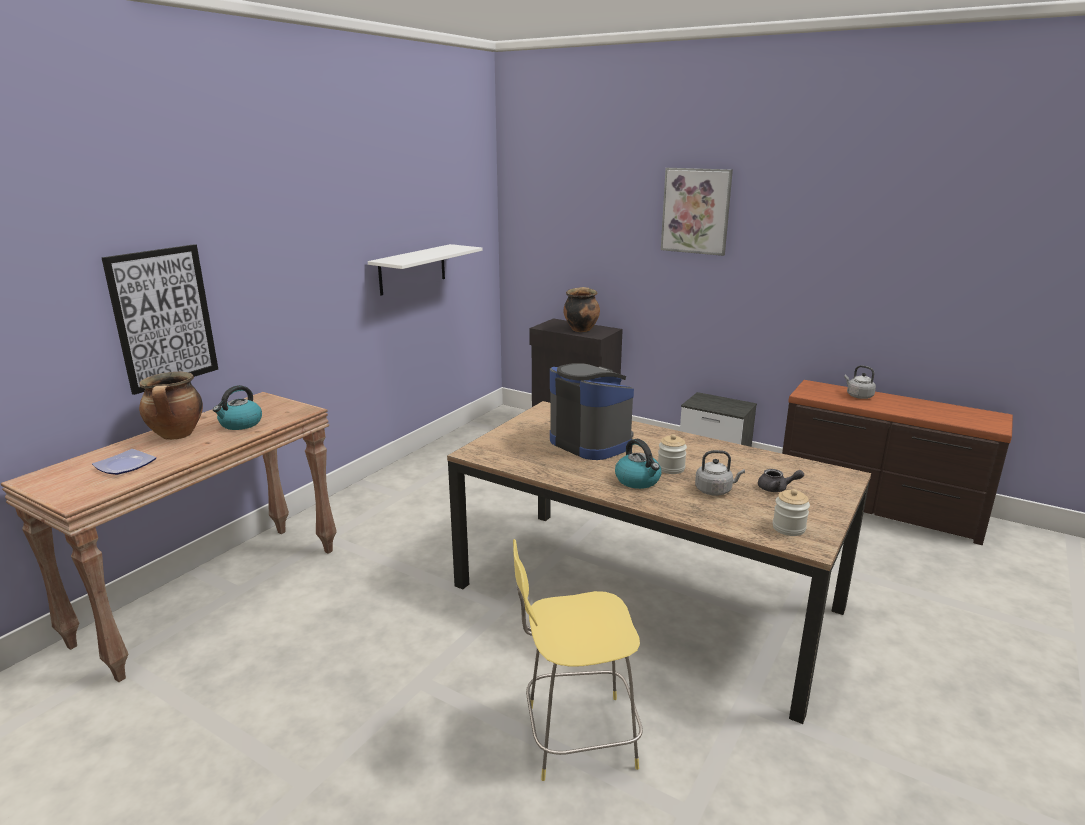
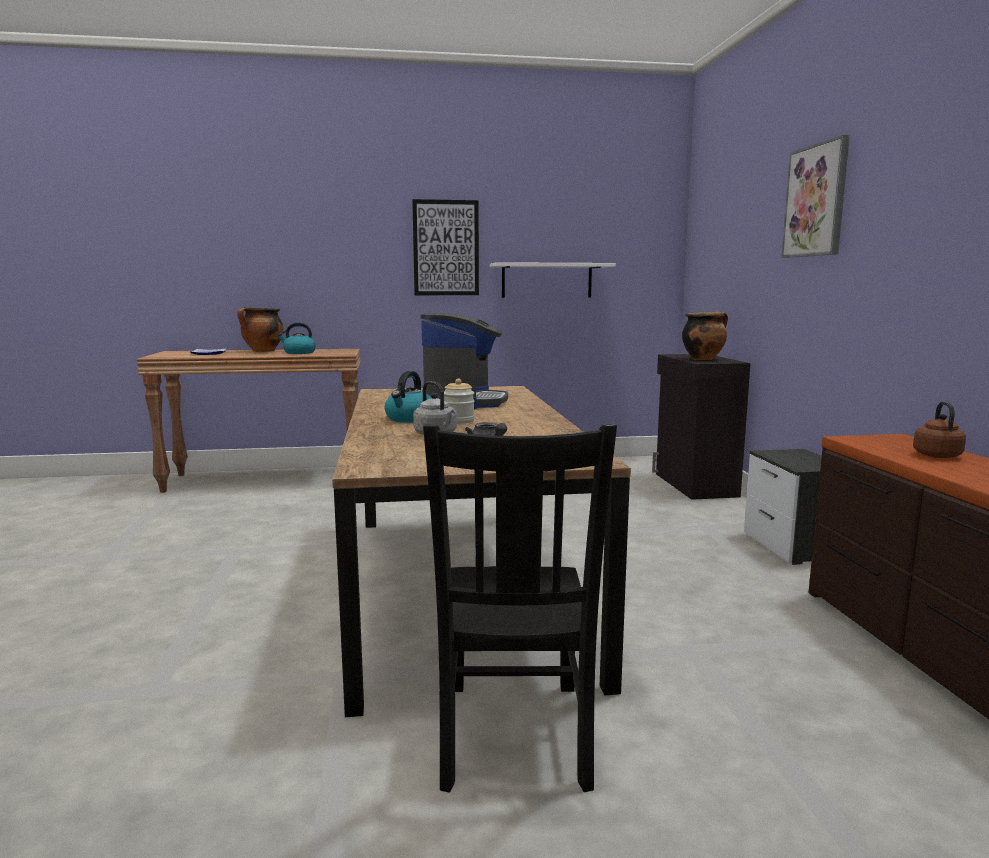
camera: 50 degrees right, 10 degrees down
picture [102,244,218,395] -> picture moved to [412,199,479,295]
yellow stool [513,539,643,781] -> none
jar [773,489,810,536] -> none
grey kettle [844,365,876,399] -> brown kettle [913,401,966,458]
none -> black chair [423,424,617,793]

